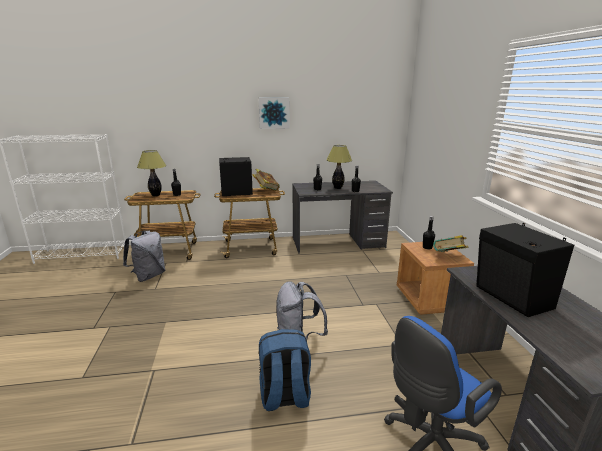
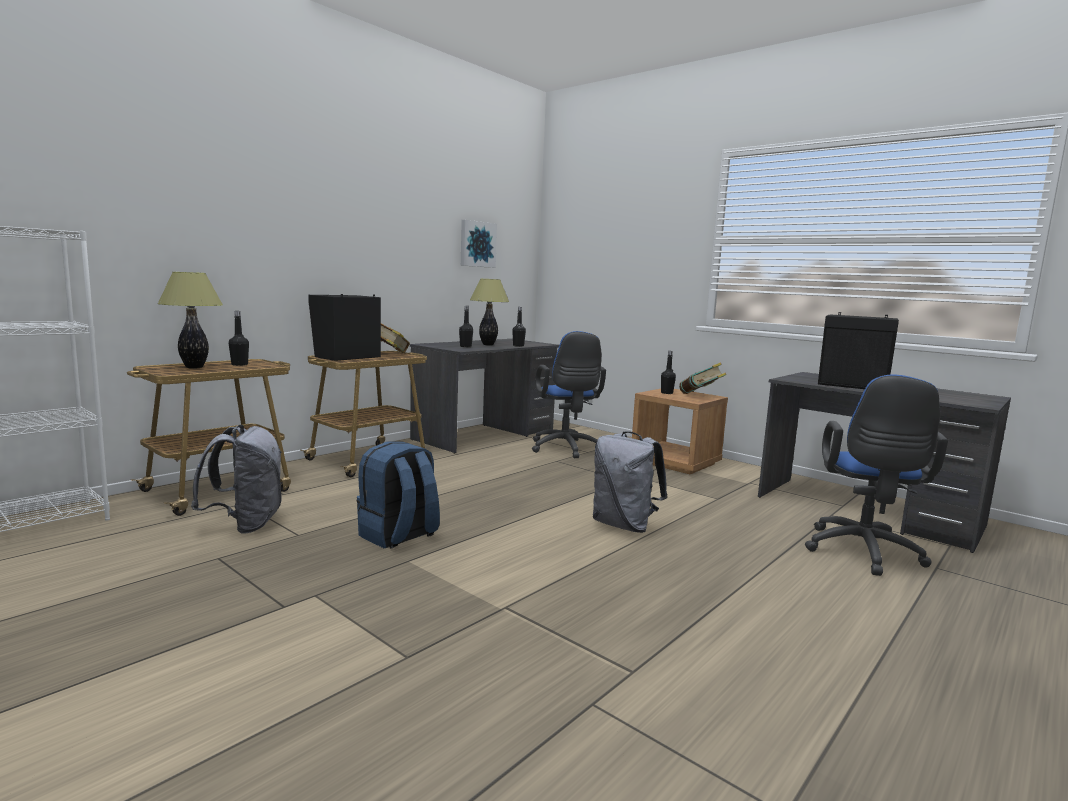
camera: 40 degrees left, 10 degrees down
picture [259,97,290,129] -> picture moved to [461,220,497,268]
blue backpack [259,329,311,411] -> blue backpack moved to [357,442,440,549]
none -> blue office chair [532,331,606,458]

